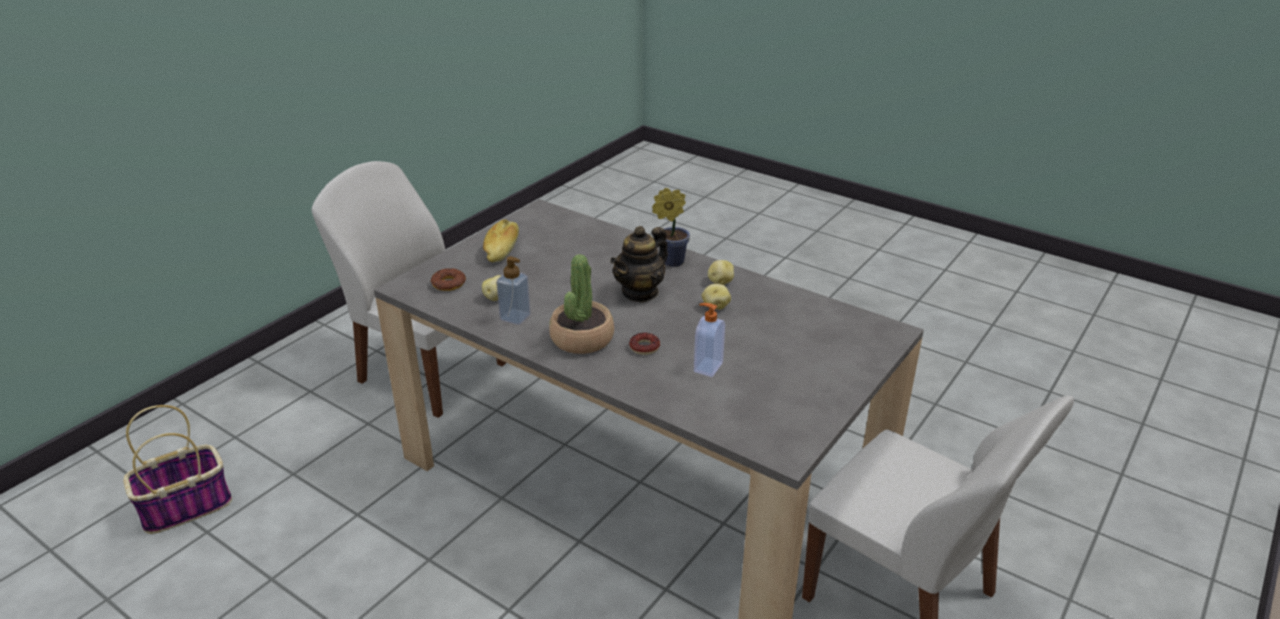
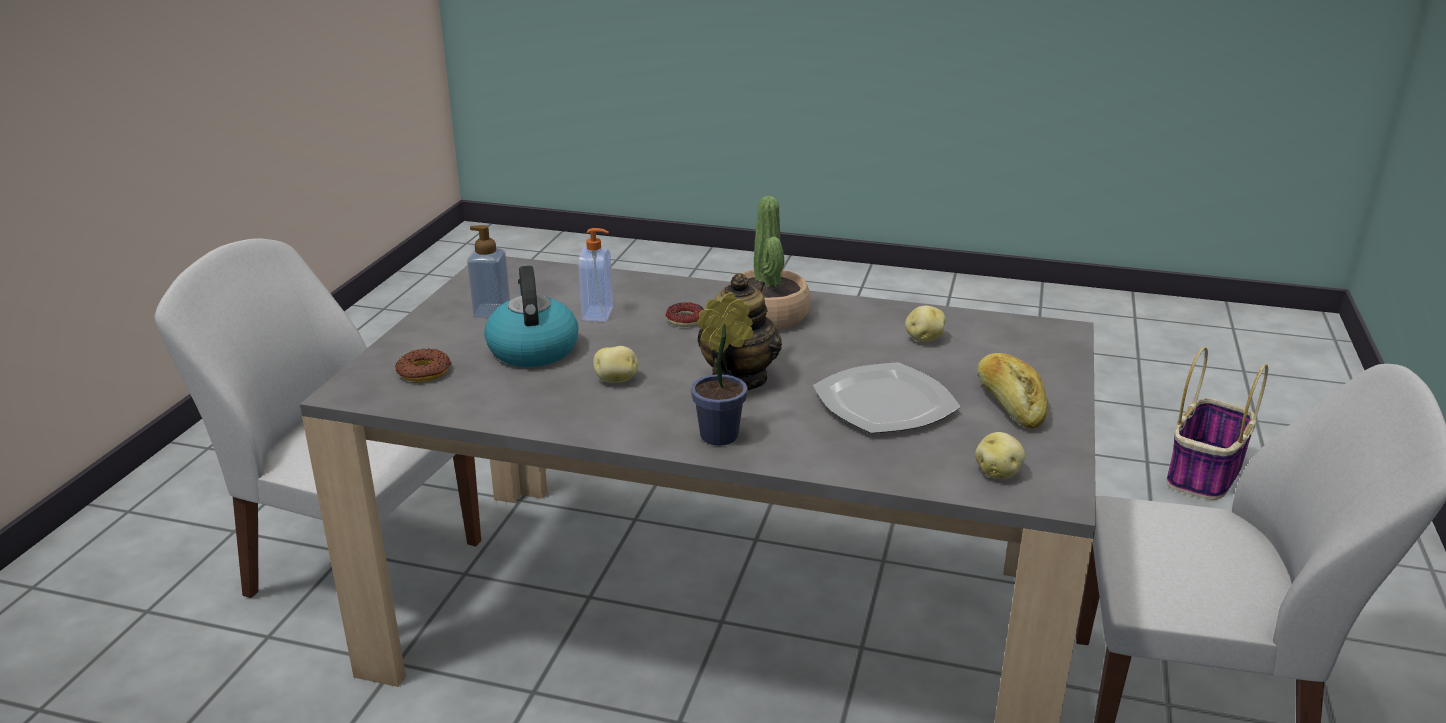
camera: 160 degrees right, 5 degrees down
donut [430,268,466,291] -> donut moved to [395,348,452,382]
soap dispenser [496,256,531,325] -> soap dispenser moved to [467,225,510,318]
potato [708,260,734,285] -> potato moved to [975,432,1025,479]
none -> kettle [484,266,578,367]
none -> plate [813,362,960,434]

